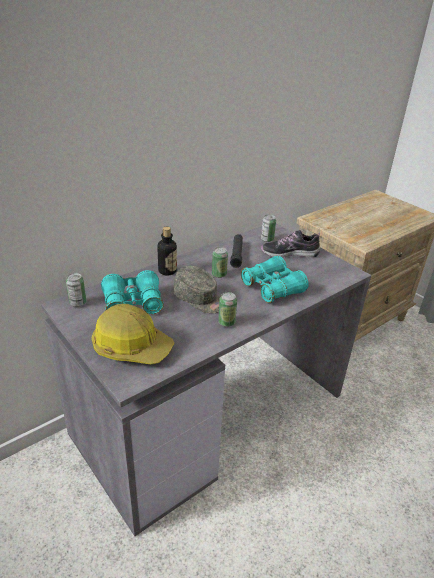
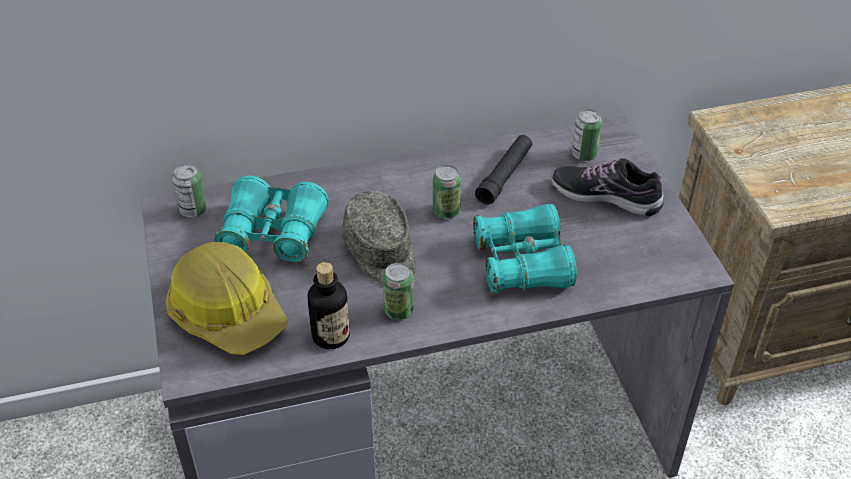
camera: 25 degrees right, 10 degrees up
bottle [157,227,177,275] -> bottle moved to [307,262,350,349]

